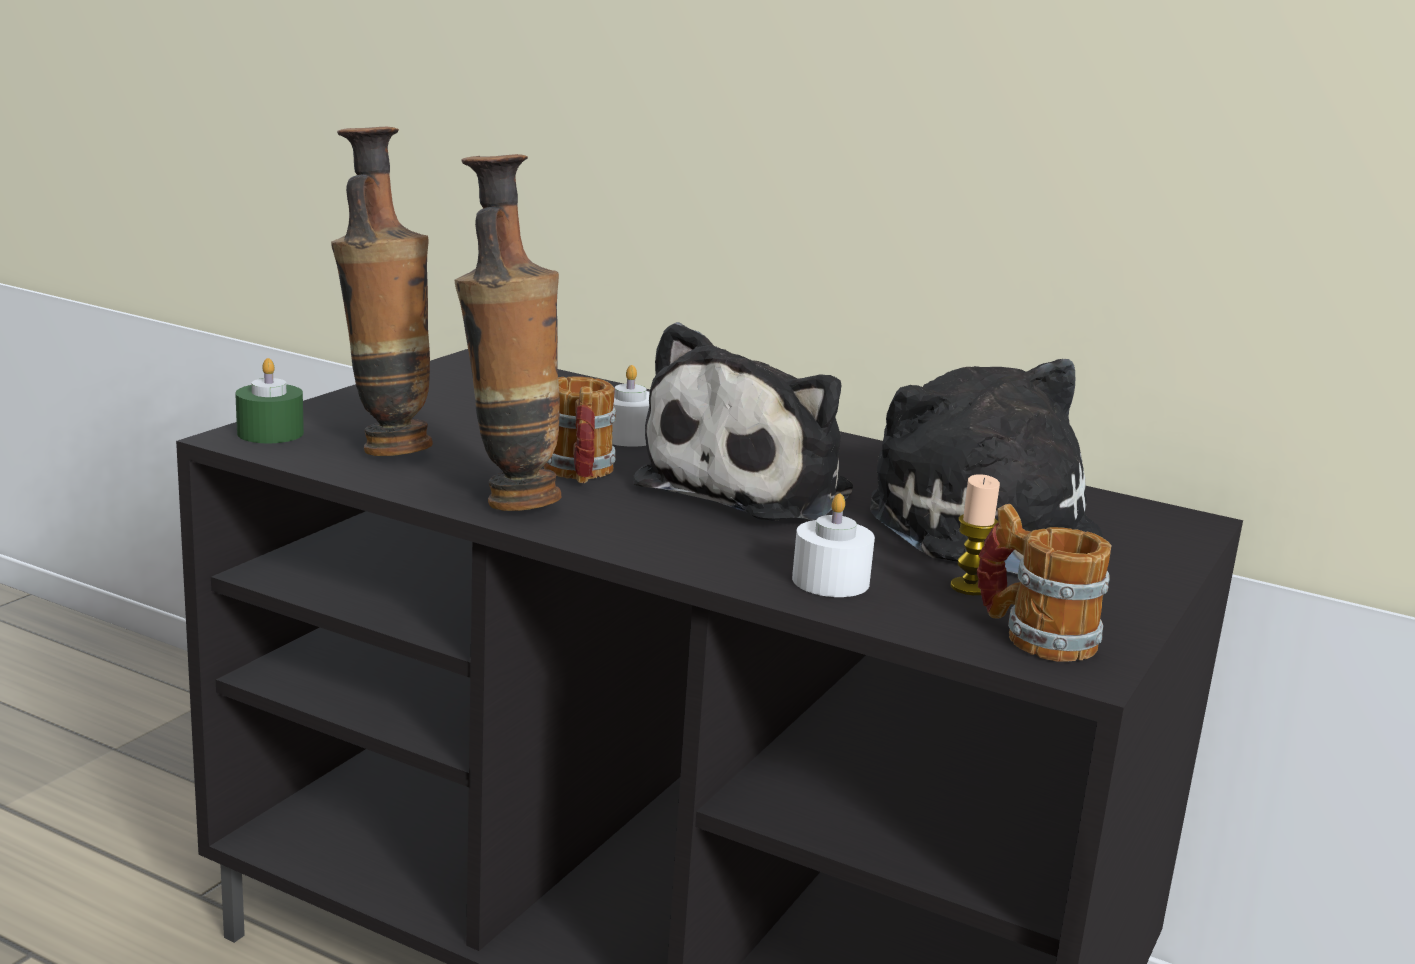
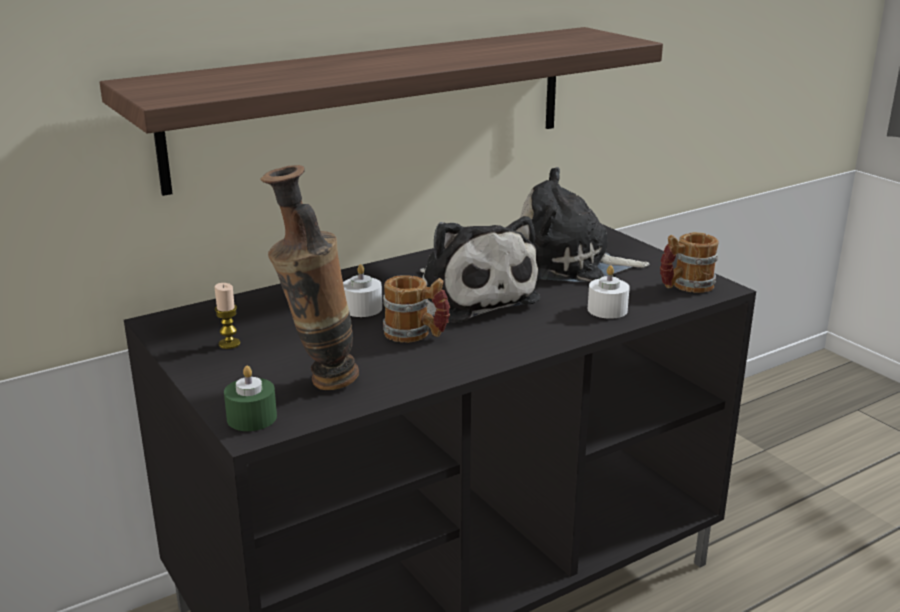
camera: 60 degrees left, 5 degrees up
vase [454,154,562,511] -> none
candle [951,474,1000,595] -> candle moved to [215,283,240,349]
none -> shelf [100,27,663,196]

